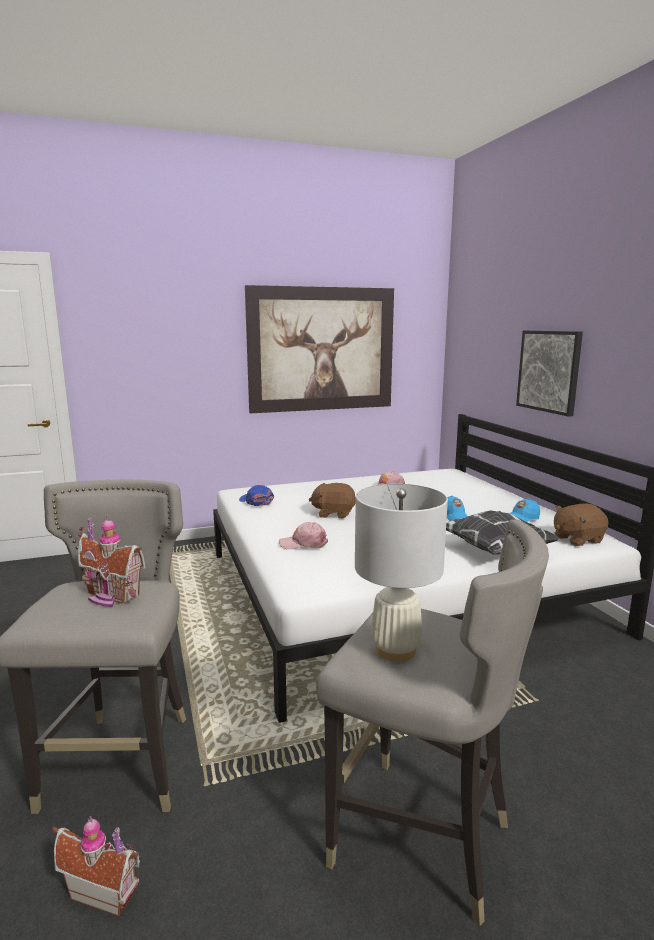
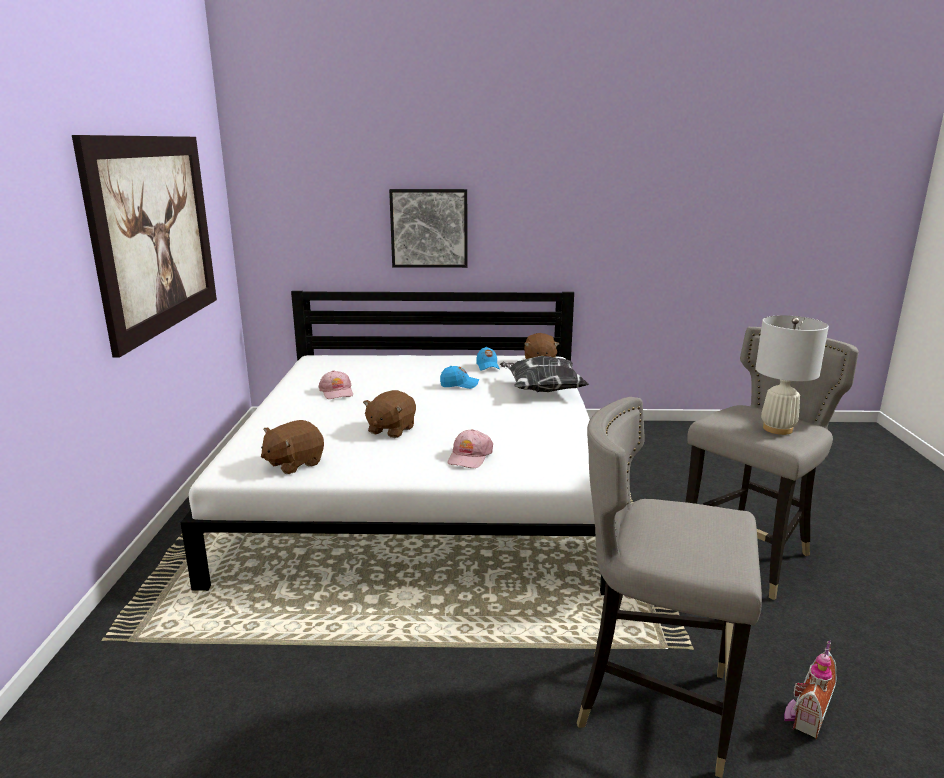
camera: 70 degrees left, 5 degrees up
toy house [78,516,146,607] -> none
blue cap [239,485,274,506] -> brown plush toy [261,420,324,474]

